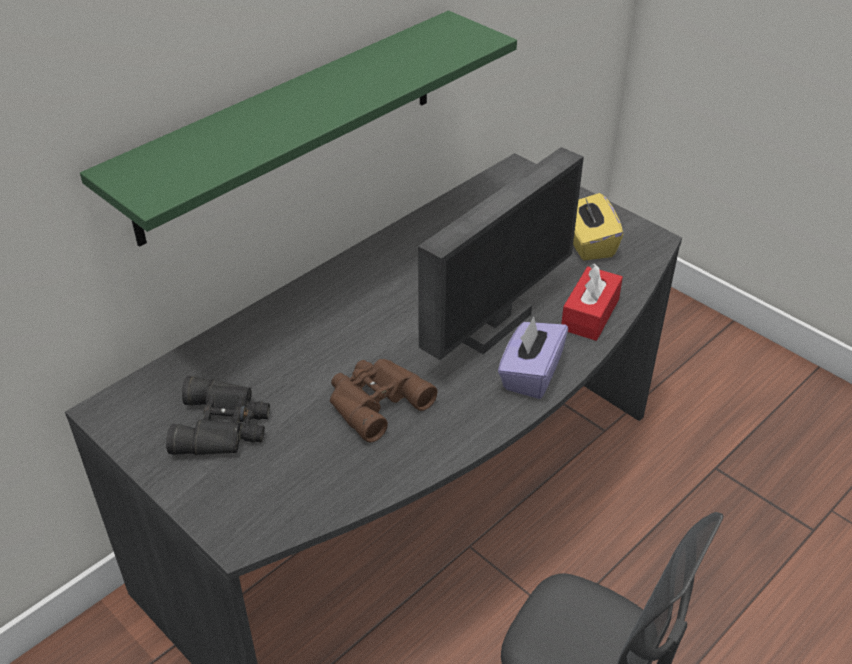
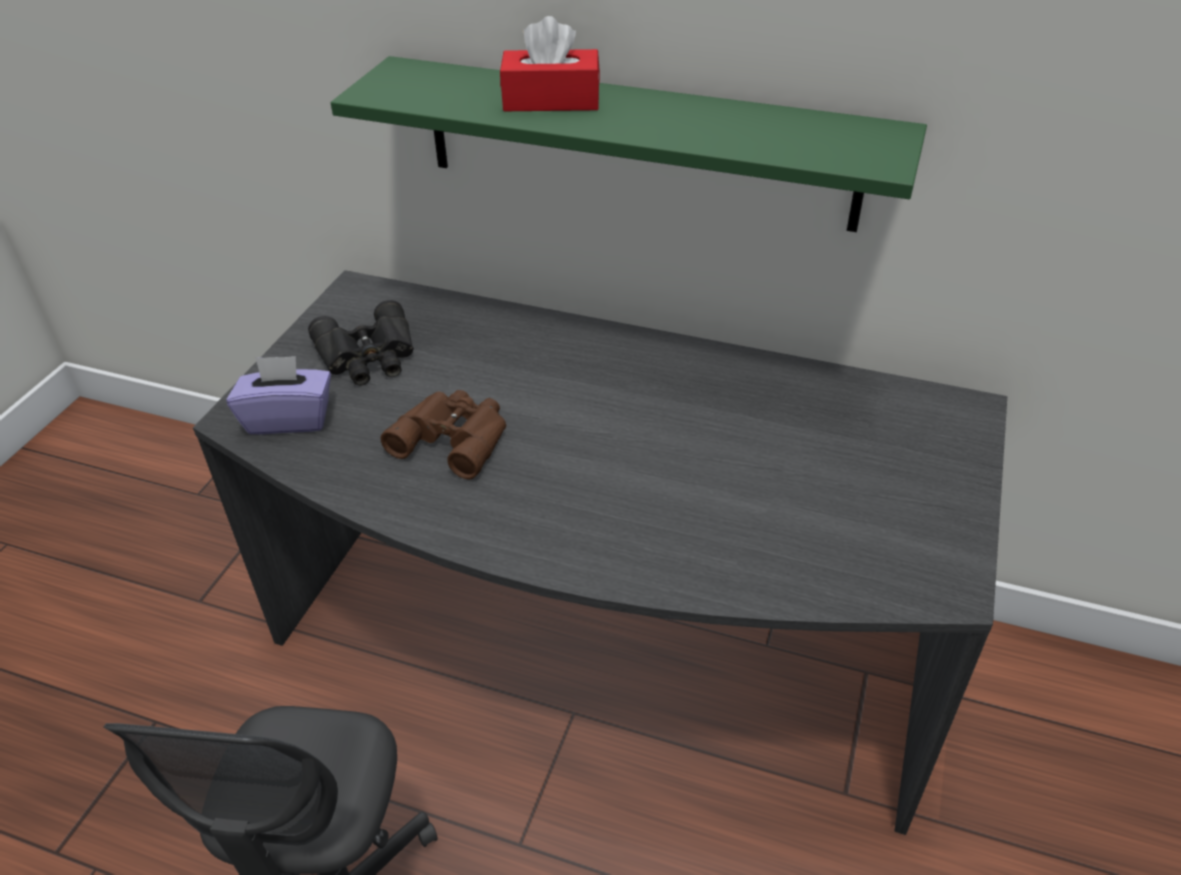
camera: 65 degrees right, 0 degrees up
monitor [418,147,584,360] -> none
purple tissue box [498,317,568,399] -> purple tissue box moved to [226,356,331,435]
red tissue box [561,264,623,341] -> red tissue box moved to [500,16,600,111]
yellow tissue box [573,193,623,261] -> none

